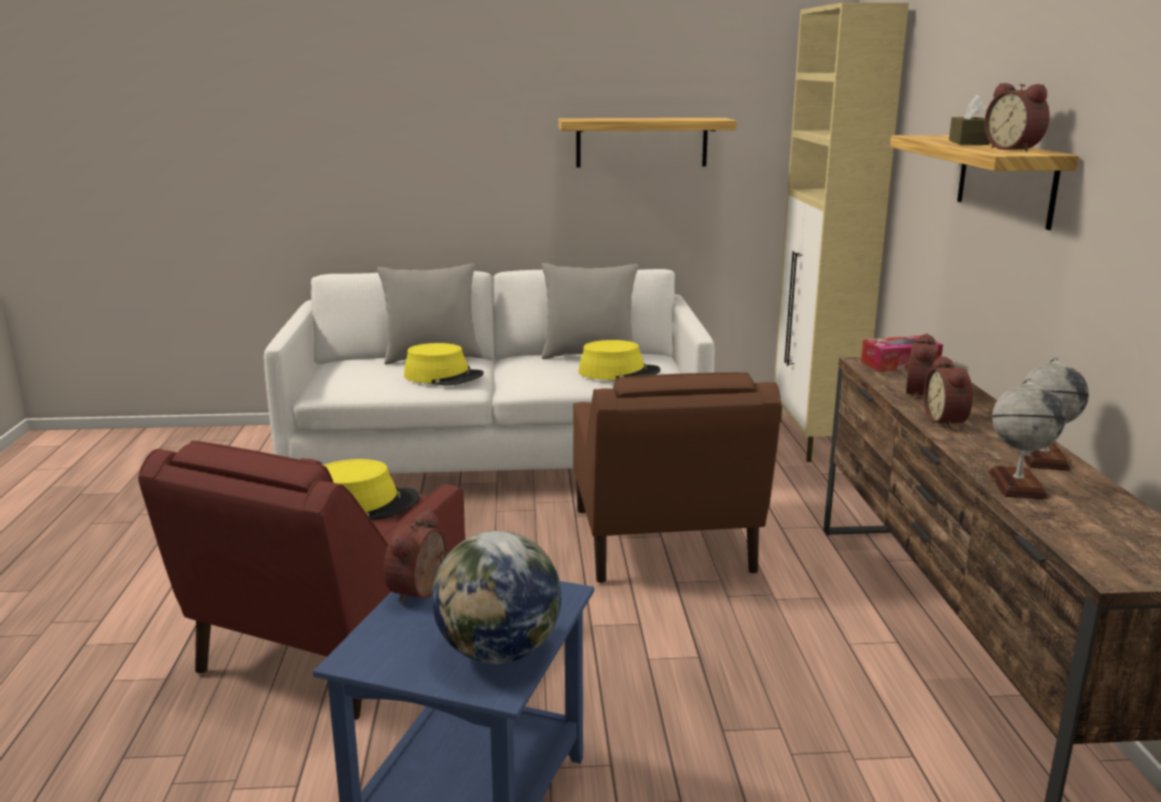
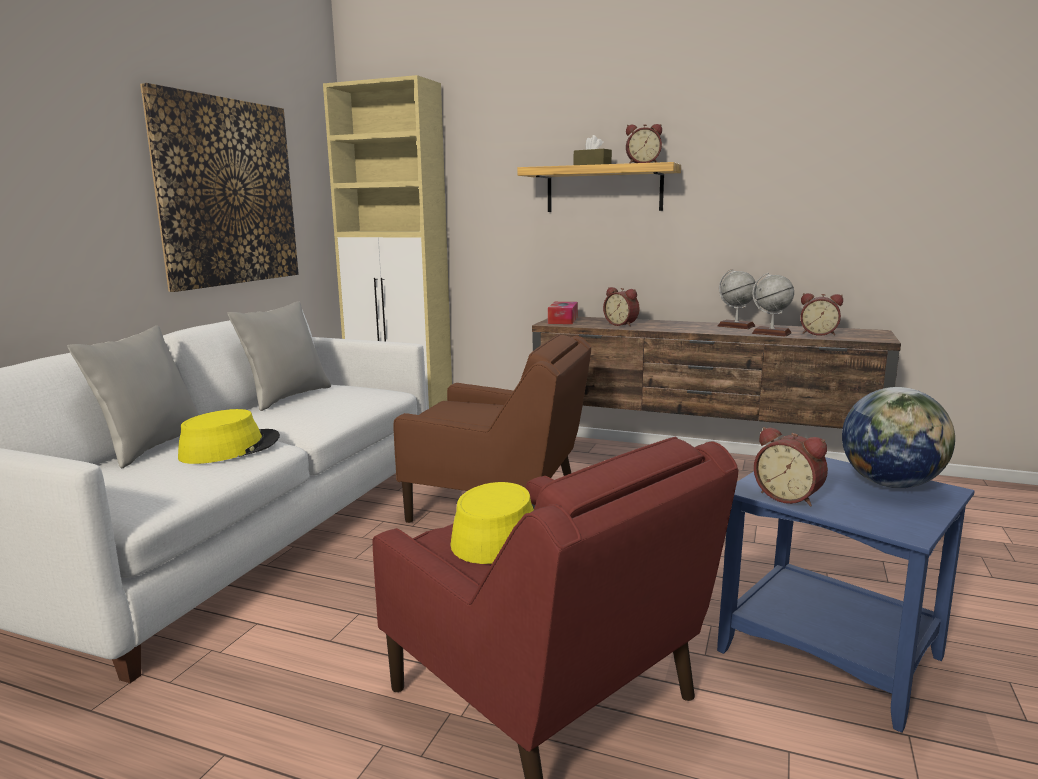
camera: 65 degrees left, 5 degrees down
shelf [558,118,737,167] -> picture [140,83,299,292]
yellow hat [578,340,661,381] -> none
alarm clock [924,355,973,430] -> alarm clock moved to [800,293,843,336]

